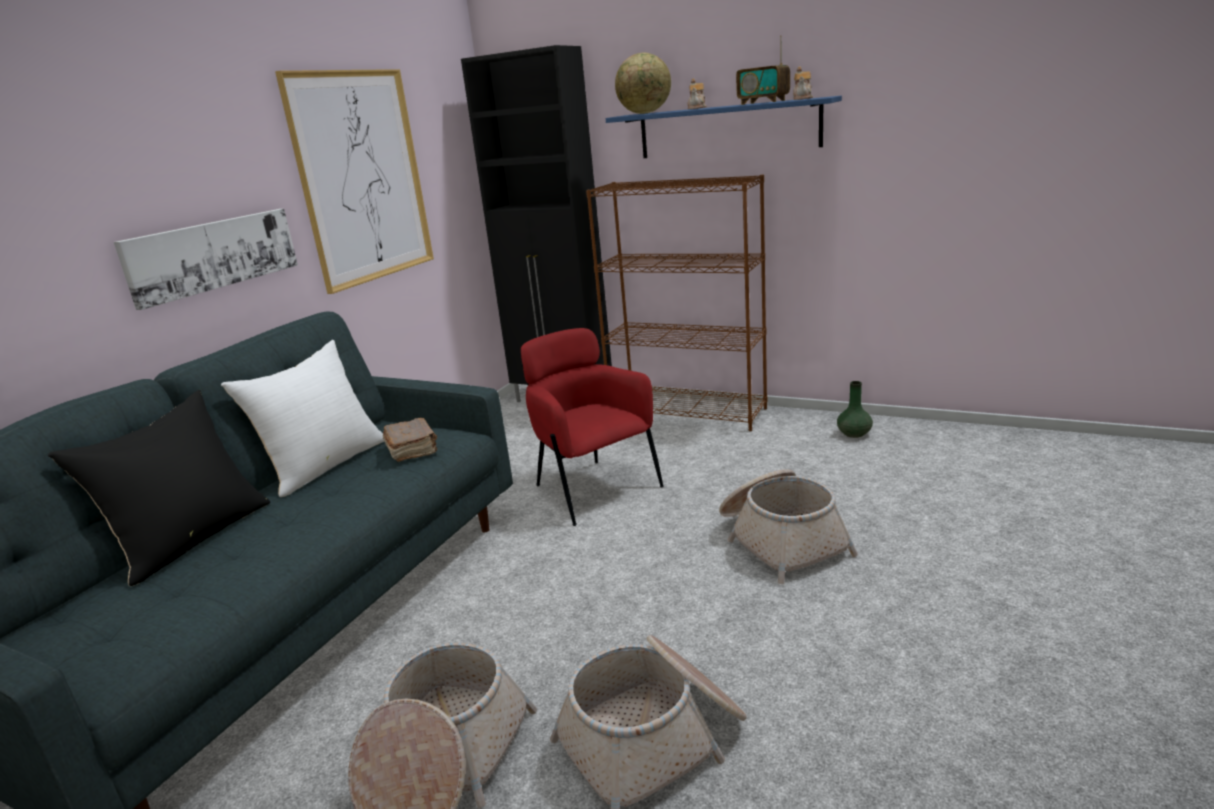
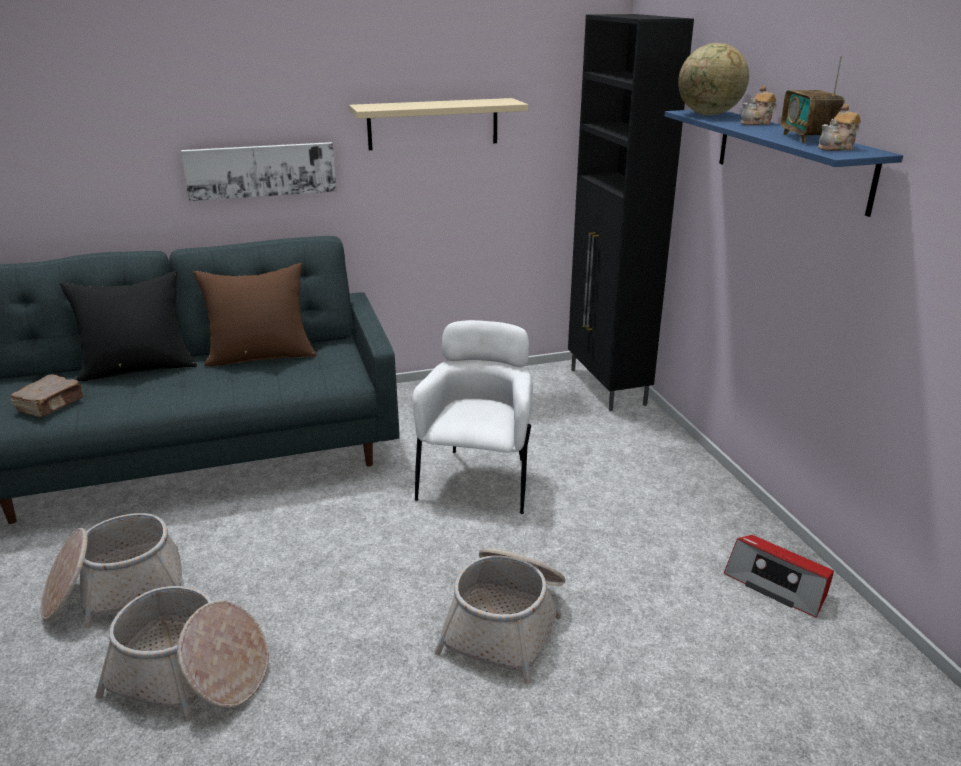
camera: 45 degrees right, 5 degrees up
white pillow [221,340,385,497] -> brown pillow [193,263,317,367]
picture [275,69,434,294] -> beige shelf [349,98,528,150]
brown book [383,418,437,462] -> brown book moved to [10,374,84,417]
red armchair [521,328,664,526] -> white armchair [413,320,533,514]
brown bookcase [586,175,767,431] -> none
green vase [837,381,873,438] -> radio [724,535,834,618]

